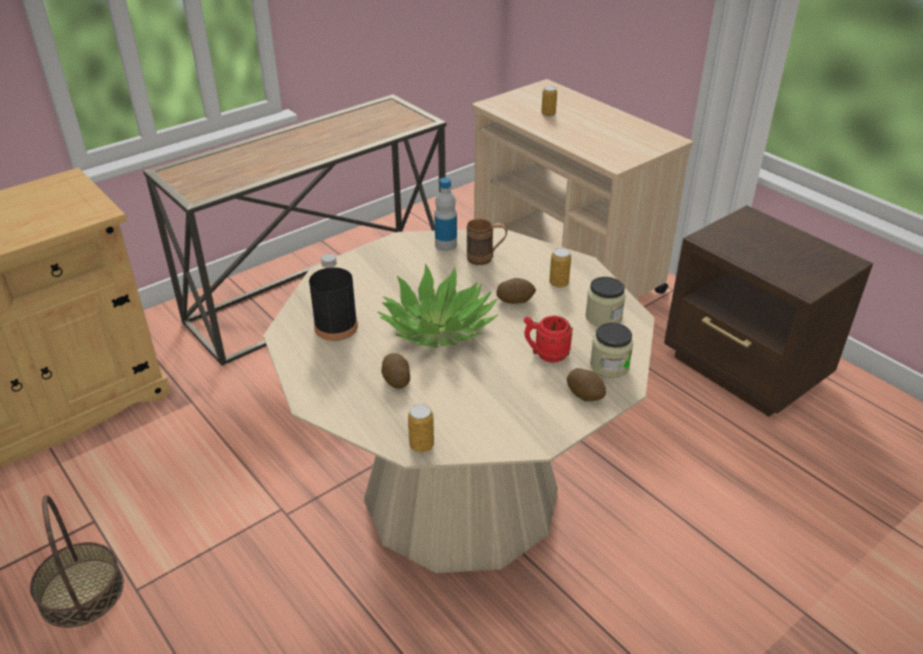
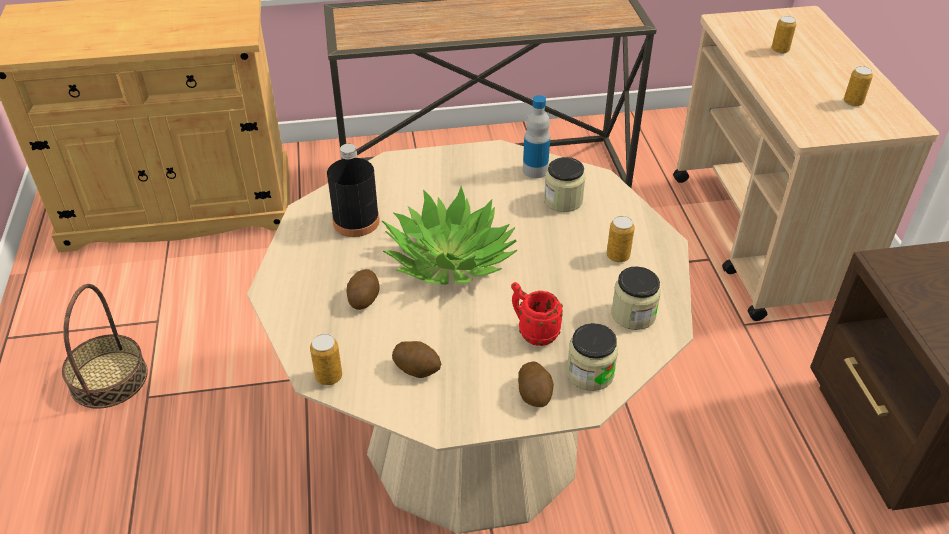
camera: 30 degrees right, 5 degrees up
brown mug [467,219,507,265] -> jar [544,157,585,212]
potato [496,278,536,304] -> potato moved to [392,341,441,378]
none -> can [844,66,873,107]

